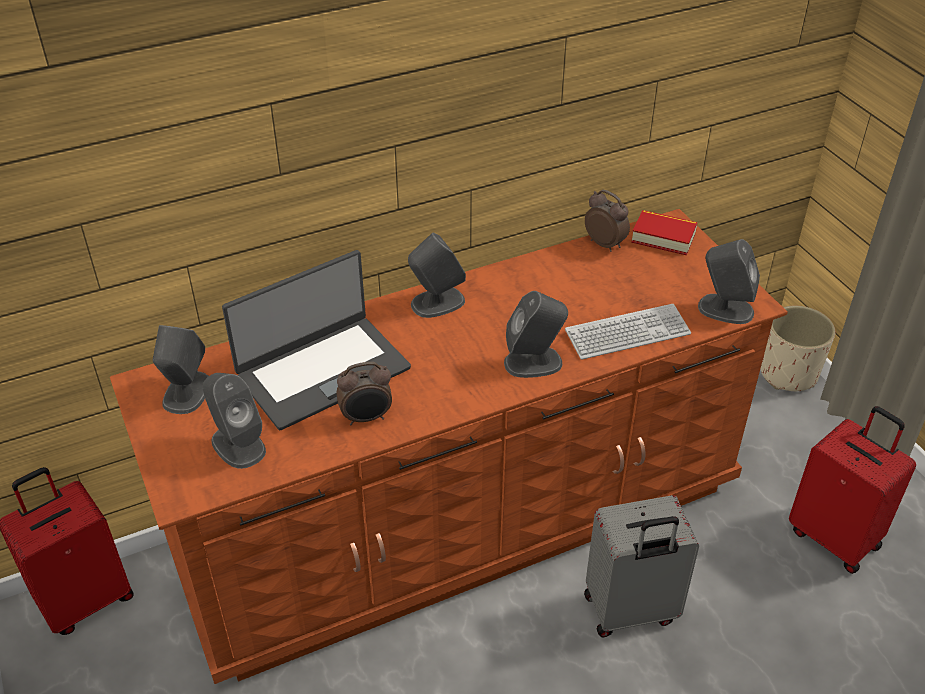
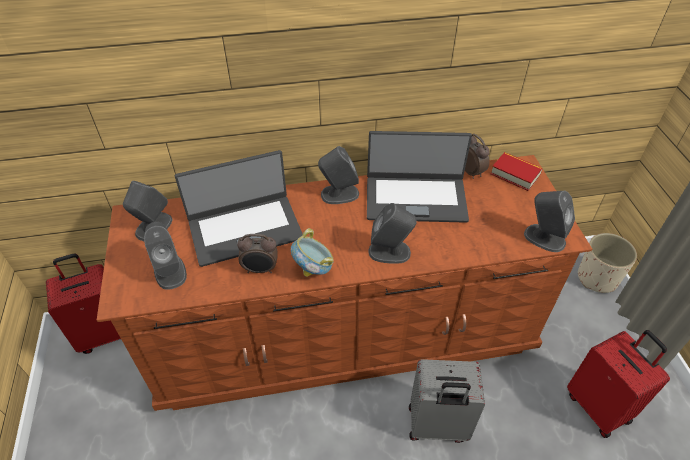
camera: 15 degrees right, 5 degrees up
keyboard [565,304,691,359] -> none
none -> bowl [291,228,334,277]
none -> laptop [367,131,472,223]

